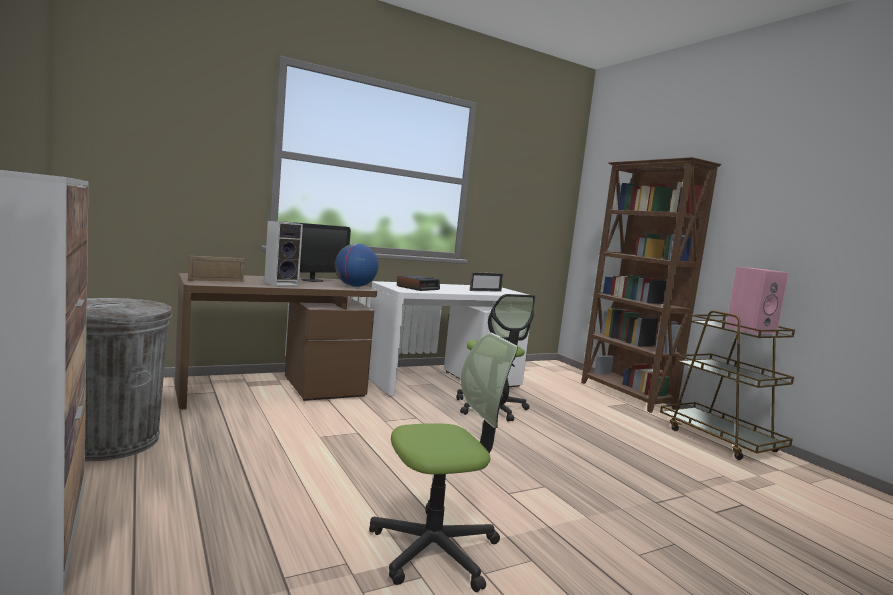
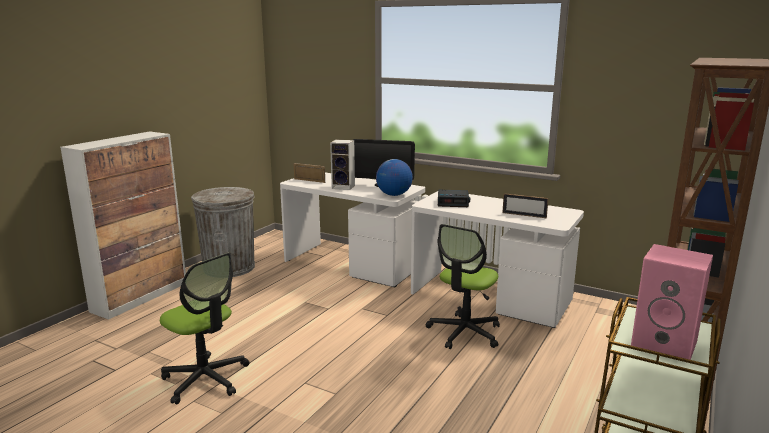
camera: 60 degrees right, 10 degrees up
brown desk [175,273,377,410] -> white desk [280,172,425,287]

